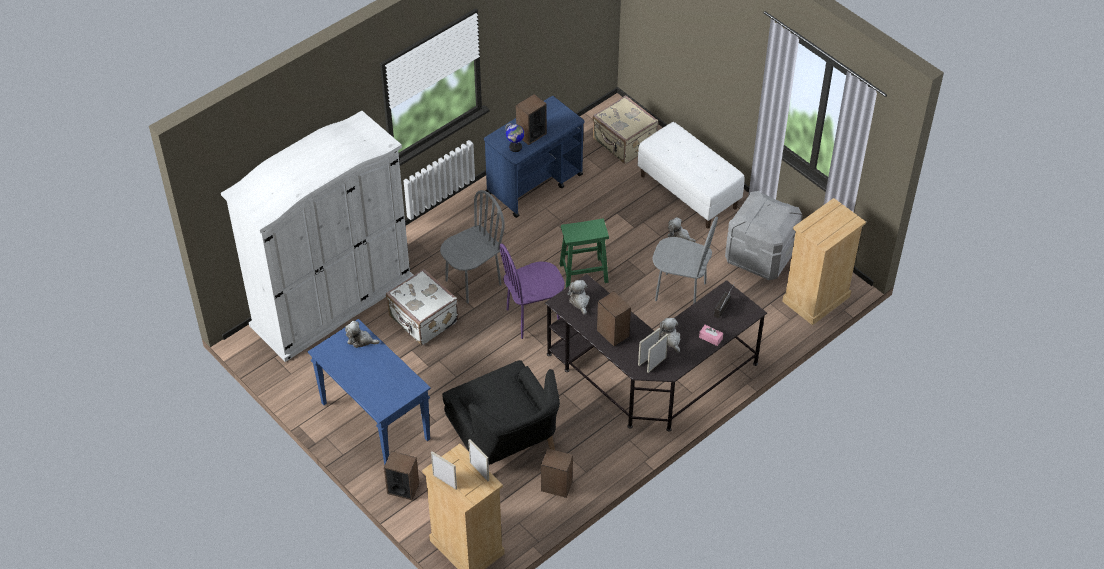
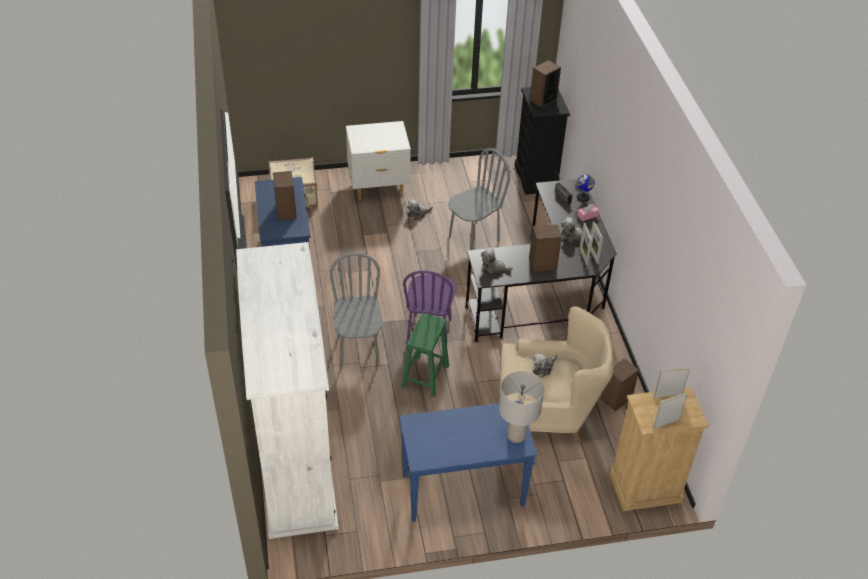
camera: 60 degrees left, 5 degrees down
plush toy [345,321,380,348] -> plush toy moved to [532,353,558,378]
speaker [384,451,419,500] -> speaker moved to [530,60,561,108]
white suitcase [386,269,459,346] -> none
black armchair [442,360,560,465] -> beige armchair [501,306,613,441]
globe [505,123,524,152] -> globe moved to [575,174,595,202]
green stool [560,218,609,288] -> green stool moved to [401,313,449,397]
white bench [638,122,745,228] -> white nightstand [346,121,411,200]
grey storage box [725,191,803,280] -> none
beige dresser [782,198,866,326] -> black dresser [515,87,570,195]
none -> grey table lamp [499,371,544,443]

